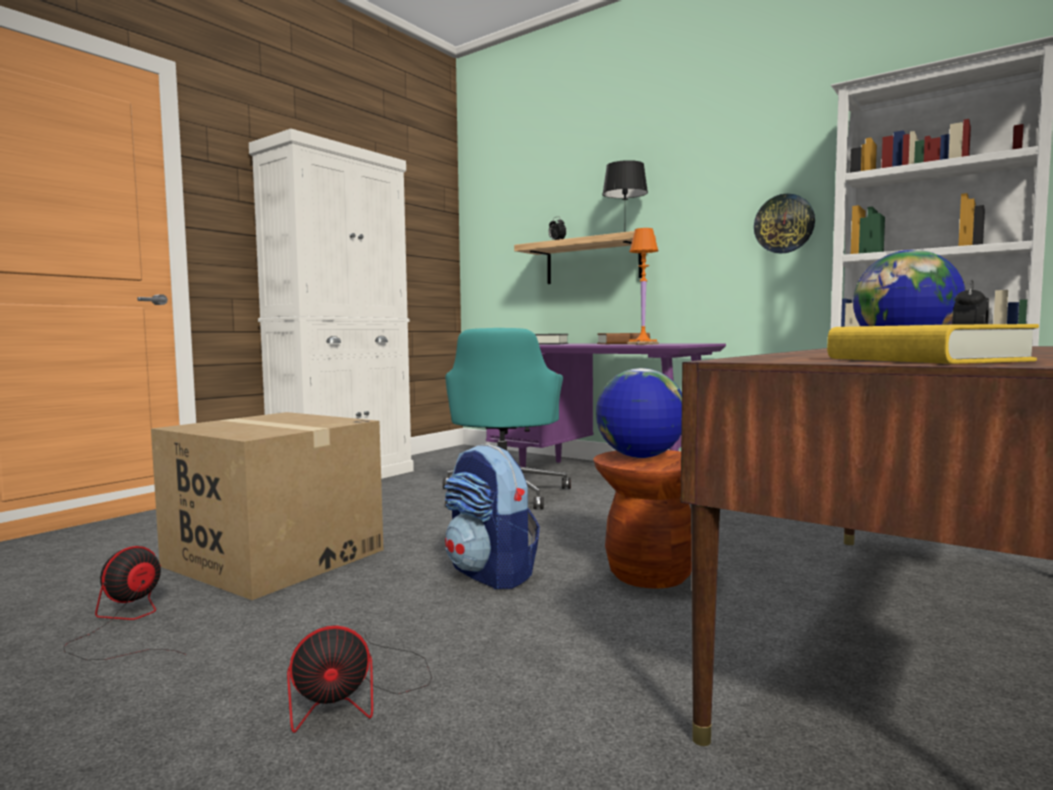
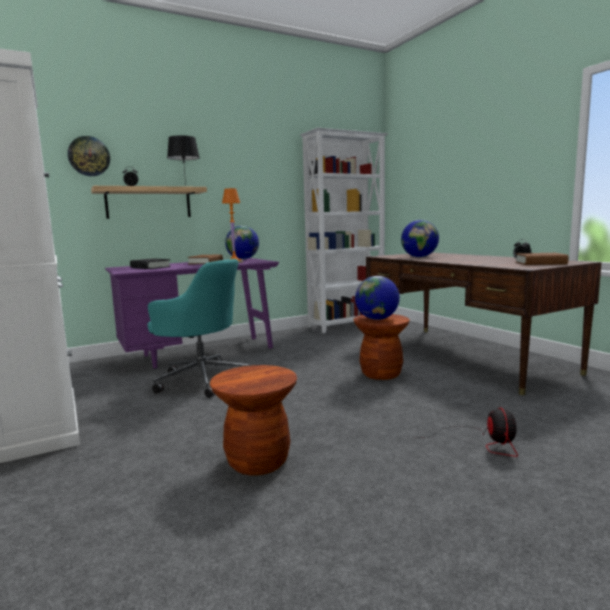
camera: 65 degrees left, 5 degrees up
fan [63,546,186,660] -> none
cardboard box [151,412,383,600] -> brown stool [210,365,297,475]
backpack [444,444,540,590] -> none
wall clock [754,194,815,254] -> wall clock moved to [68,136,110,176]
yellow book [827,324,1039,364] -> brown book [516,253,569,265]
none -> globe [225,226,259,260]

